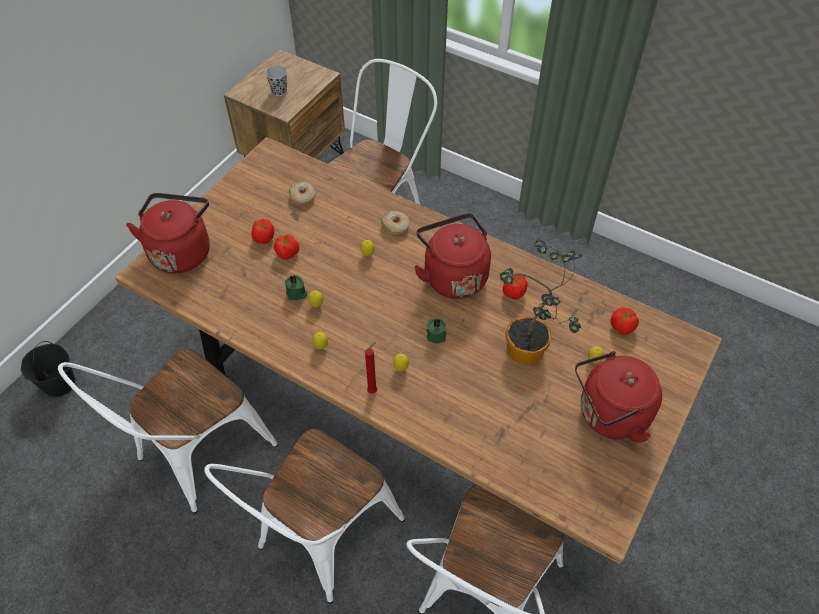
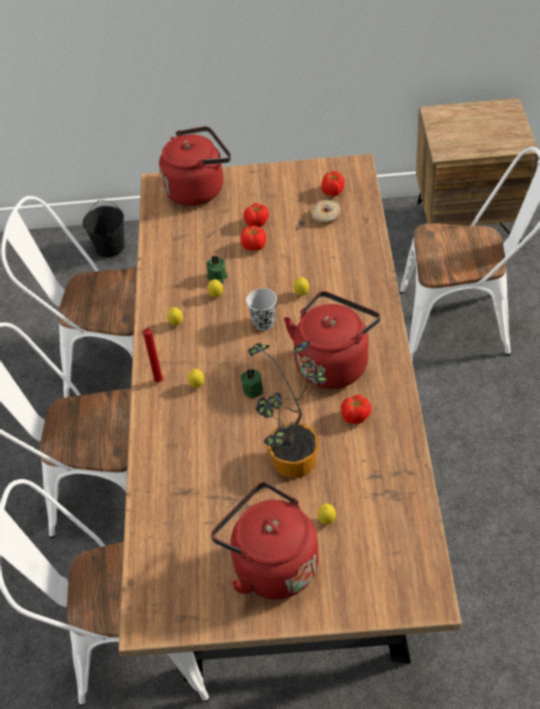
camera: 60 degrees right, 5 degrees down
black cup [265,65,287,96] -> black cup moved to [246,288,277,330]
donut [381,211,410,235] -> none
tomato [610,307,639,335] -> tomato moved to [321,171,345,196]

